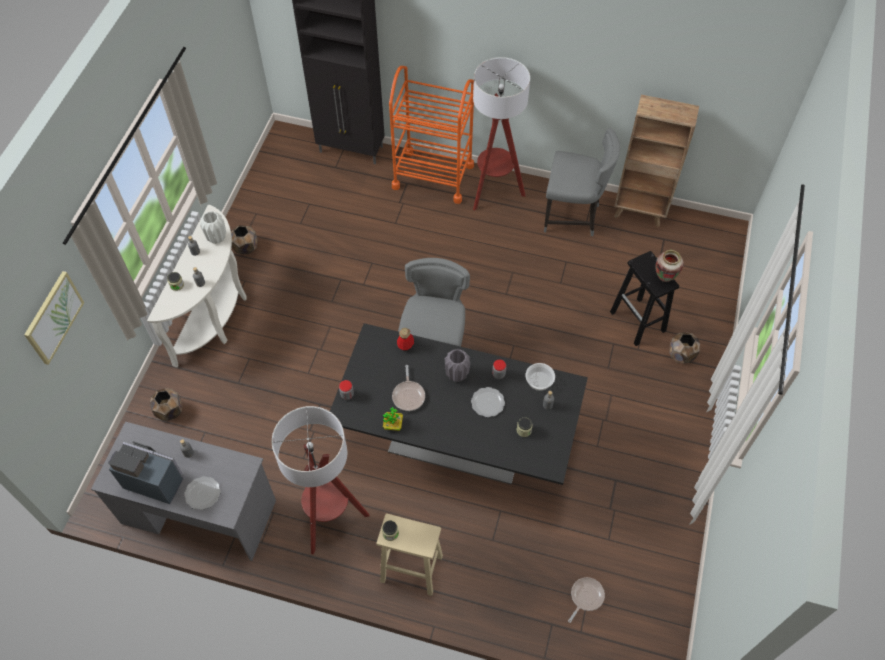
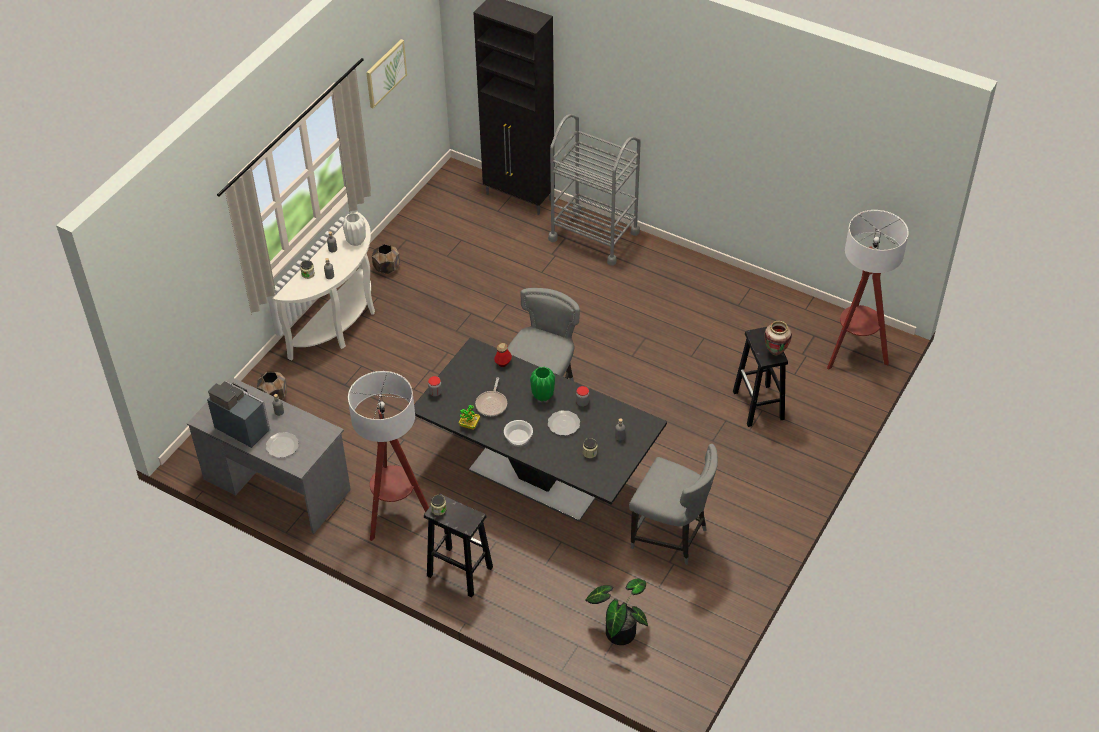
camera: 15 degrees right, 10 degrees down
picture [24,271,84,365] -> picture moved to [366,39,407,108]
beige stool [376,514,443,596] -> black stool [424,494,493,598]
orange cart [389,66,474,204] -> grey cart [548,114,641,266]
grey vase [445,349,470,382] -> green vase [530,367,555,401]
floor lamp [473,57,530,211] -> floor lamp moved to [827,210,909,370]
bowl [525,363,555,391] -> bowl moved to [504,420,533,446]
grey chair [544,128,620,236] -> grey chair moved to [629,444,718,565]
frying pan [568,577,605,623] -> potted plant [585,578,648,645]
brown bookcase [614,95,699,227] -> none
brown planter [669,332,700,364] -> none

